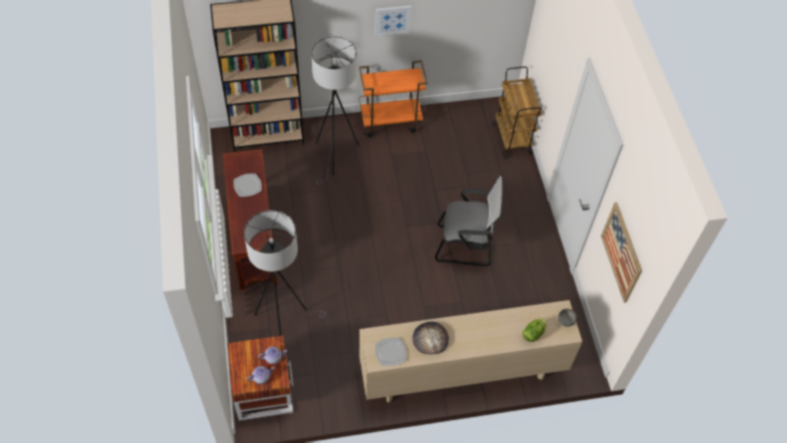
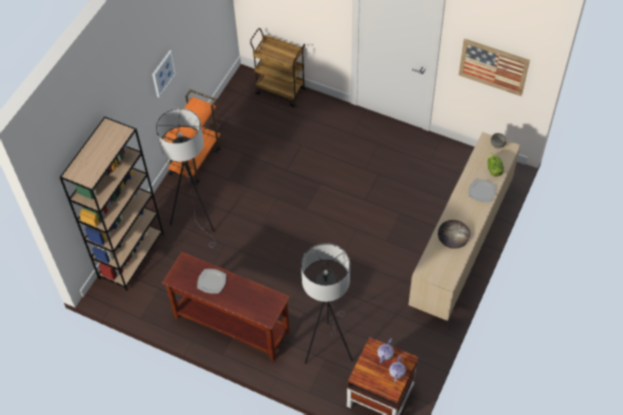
camera: 50 degrees left, 0 degrees up
plate [375,338,407,366] -> plate moved to [469,179,496,202]
chair [435,176,502,266] -> none

